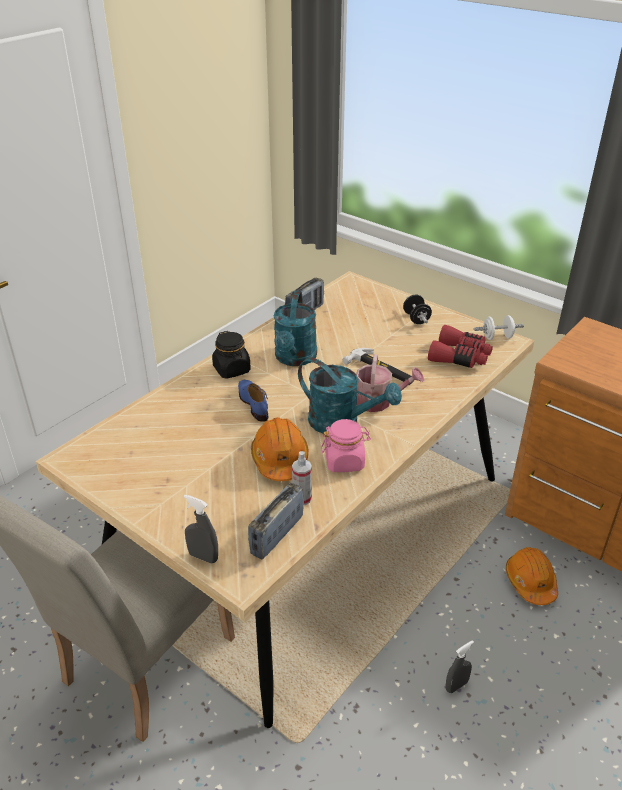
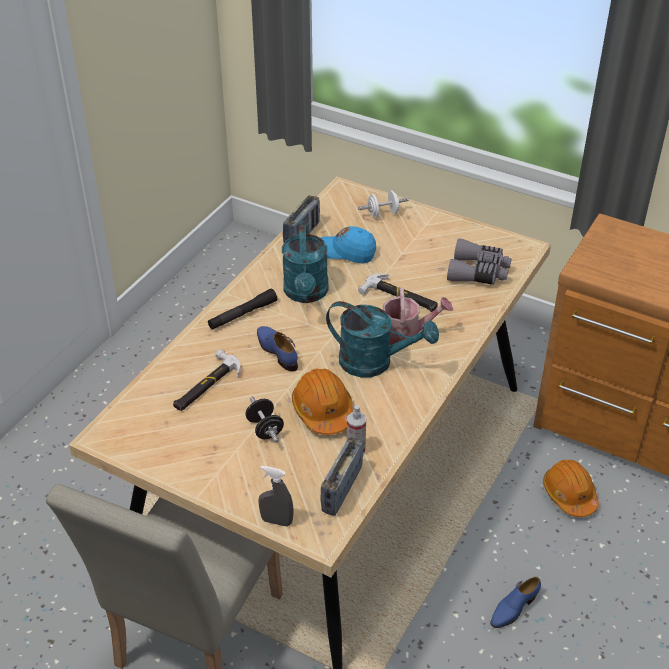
camera: 10 degrees left, 5 degrees up
black jar [212,331,251,379] -> black flashlight [208,289,277,330]
pink jar [321,419,371,472] -> none
black dumbbell [403,295,432,324] -> black dumbbell moved to [246,397,284,443]
red binoculars [428,325,493,368] -> grey binoculars [447,238,512,285]
grey spray bottle [446,640,474,693] -> blue shoe [490,577,541,628]
white dumbbell [474,315,524,340] -> white dumbbell moved to [358,190,408,218]
none -> hammer [173,350,241,411]
none -> blue cap [321,226,376,264]

